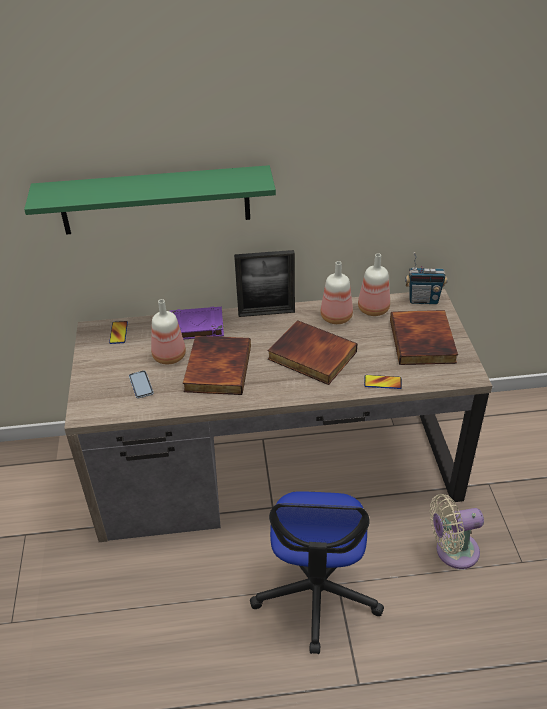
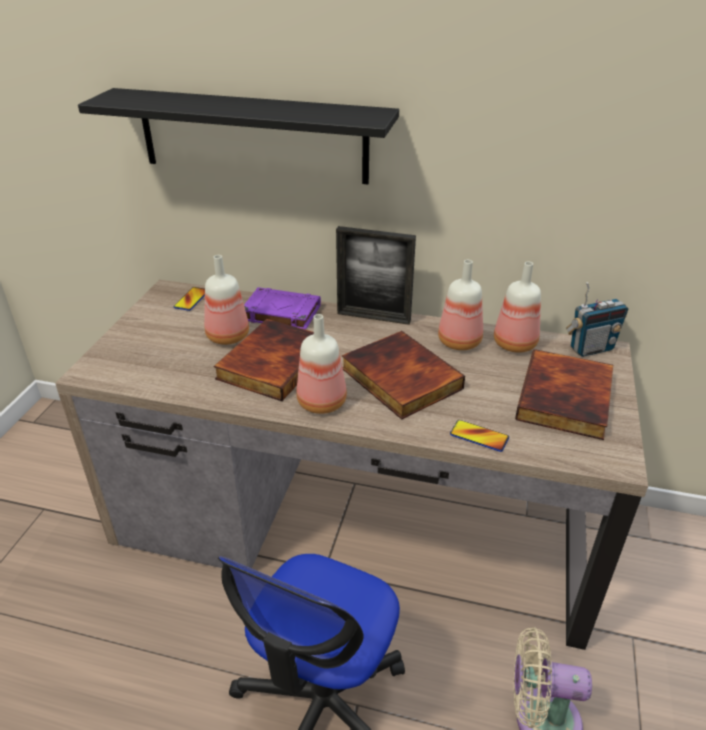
camera: 20 degrees right, 5 degrees down
green shelf [24,165,276,235] -> black shelf [78,88,399,185]
phone [129,370,154,399] -> none
radio [405,252,447,304] -> radio turned 45 degrees counterclockwise [566,282,629,357]
none -> bottle [296,314,347,414]

